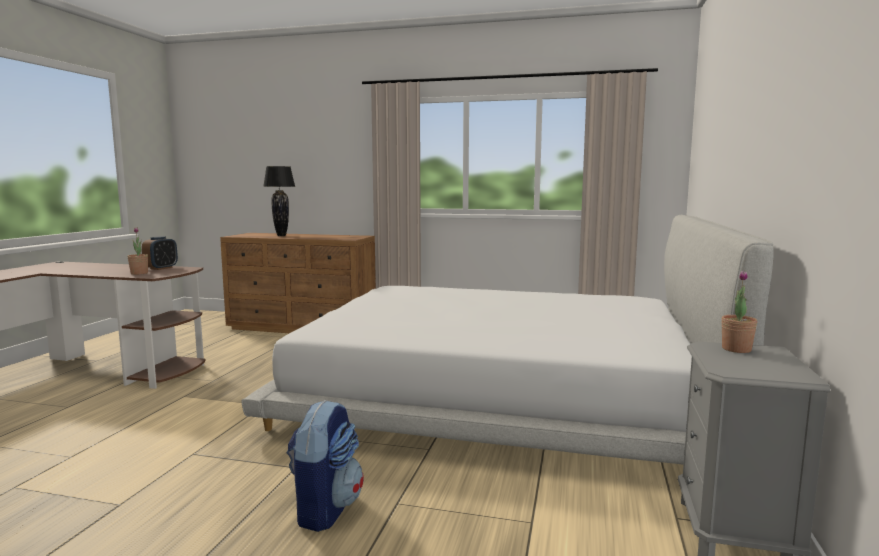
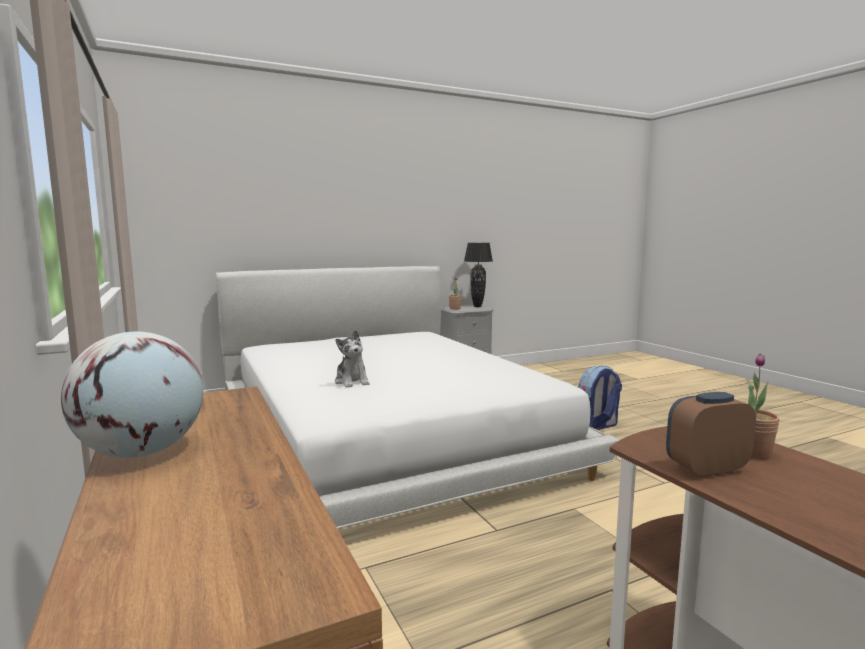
camera: 130 degrees left, 0 degrees up
black table lamp [263,166,295,236] -> black table lamp moved to [464,243,493,307]
none -> globe [61,332,203,458]
none -> plush toy [335,330,370,388]

